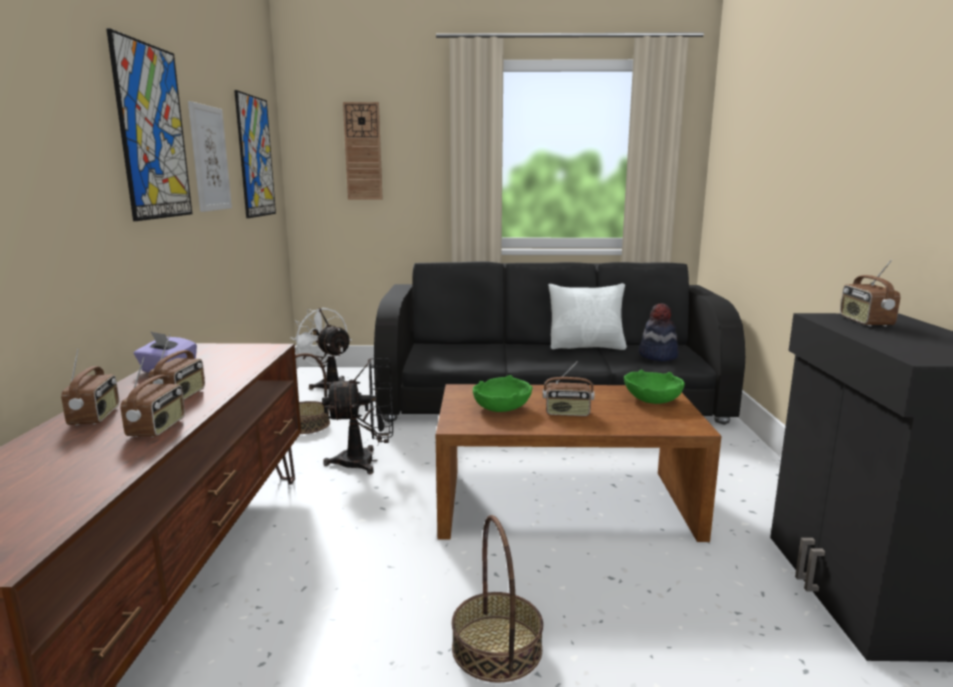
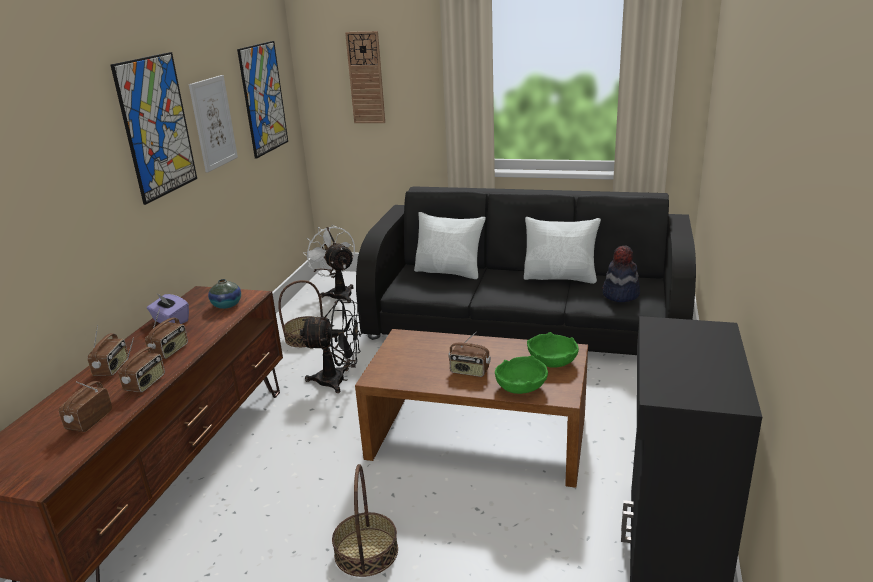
camera: 15 degrees right, 10 degrees up
green bowl [473,375,532,412] -> green bowl moved to [495,355,548,394]
radio [840,259,901,326] -> radio moved to [59,381,112,432]
none -> vase [208,279,241,309]
none -> white pillow [414,212,486,279]

